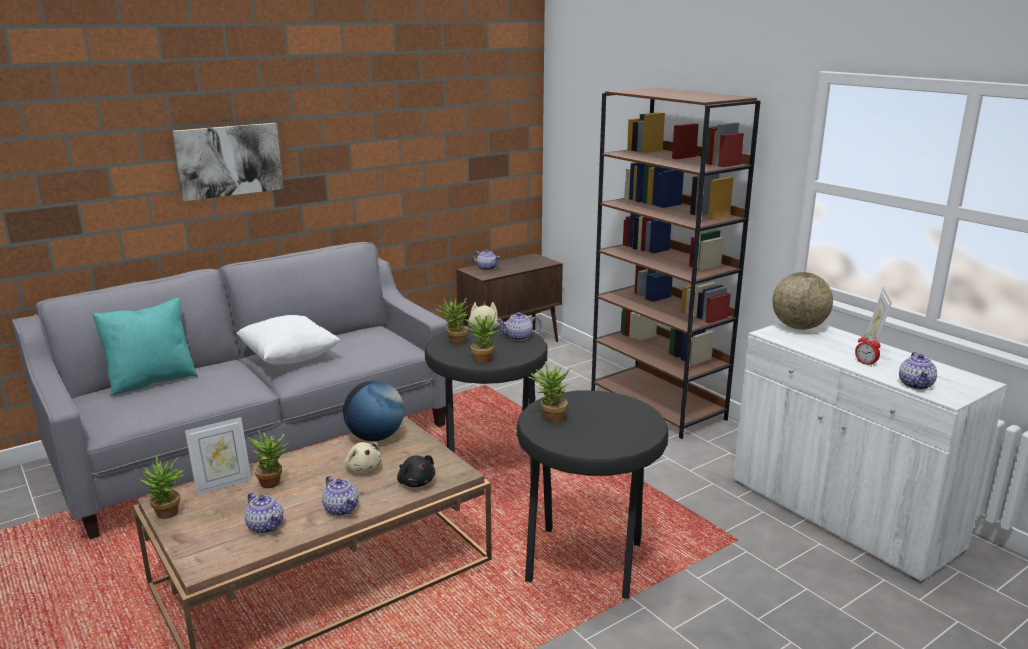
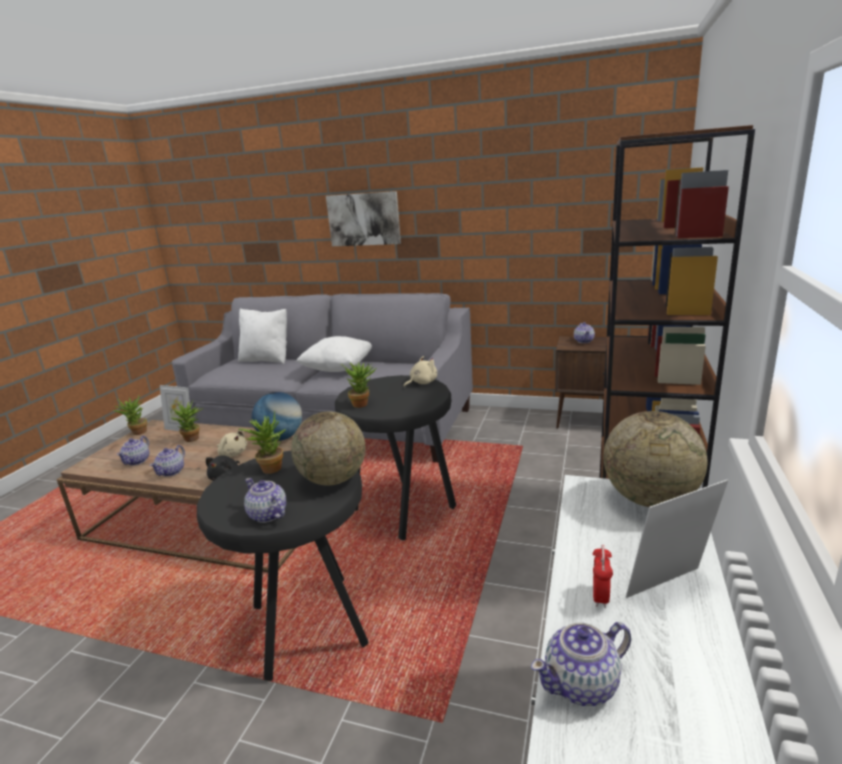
camera: 55 degrees right, 0 degrees up
turquoise pillow [92,298,198,397] -> white pillow [238,309,287,364]
beige plush toy [344,442,382,473] -> beige plush toy turned 75 degrees counterclockwise [217,430,247,457]
potted plant [436,297,471,345] -> none
teapot [497,312,541,341] -> teapot moved to [244,478,286,523]
none -> globe [291,411,366,485]

